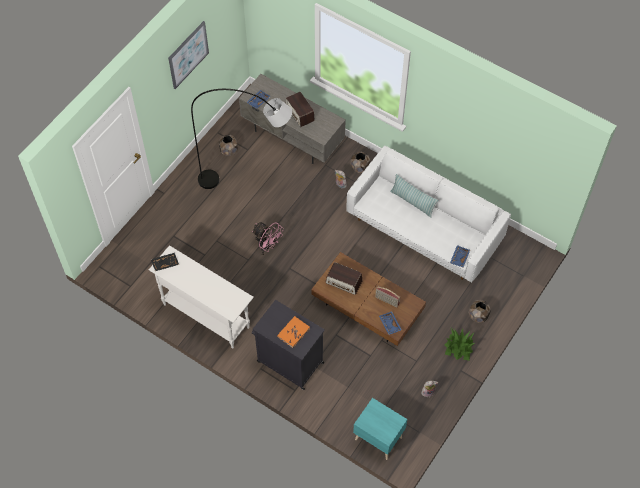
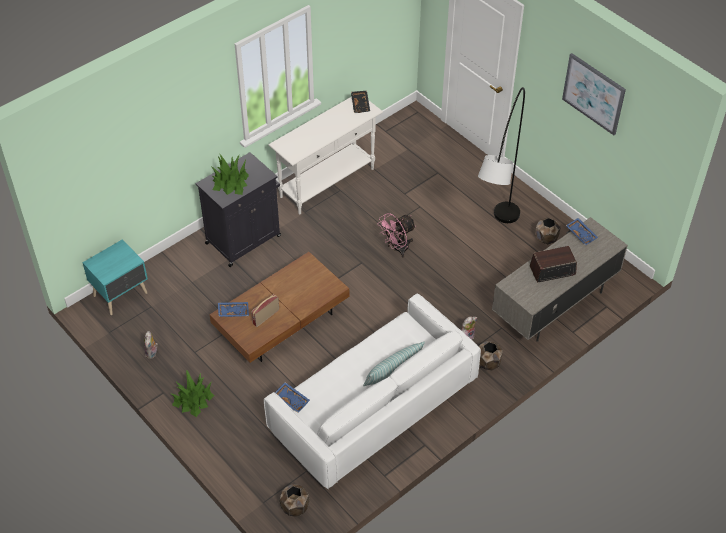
camera: 105 degrees right, 10 degrees down
orange book [277,316,310,348] -> potted plant [212,155,249,195]
radio [326,262,363,295] -> none
brown planter [469,300,491,323] -> brown planter moved to [280,484,309,517]

